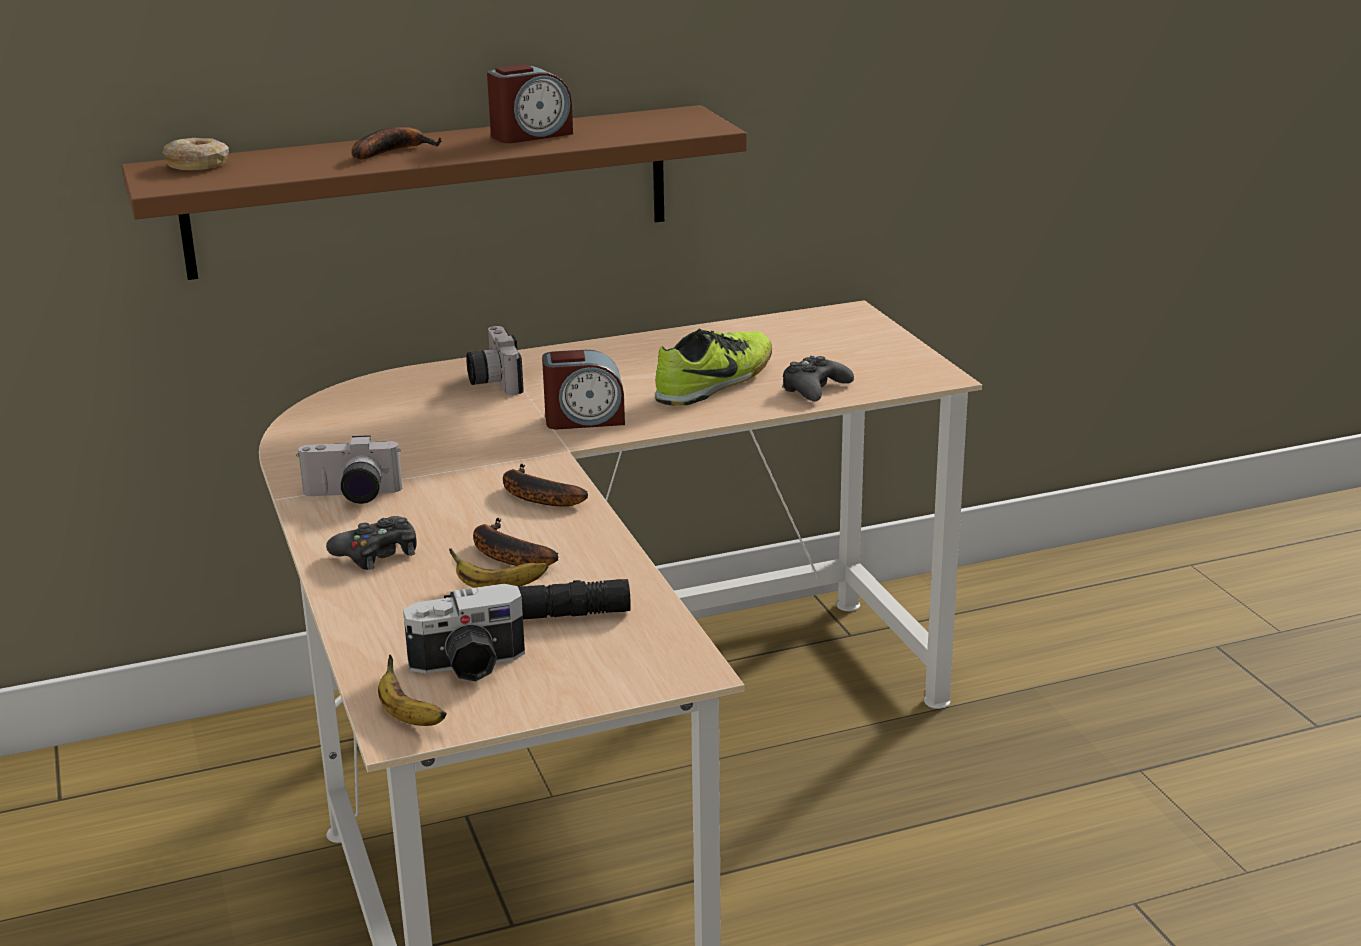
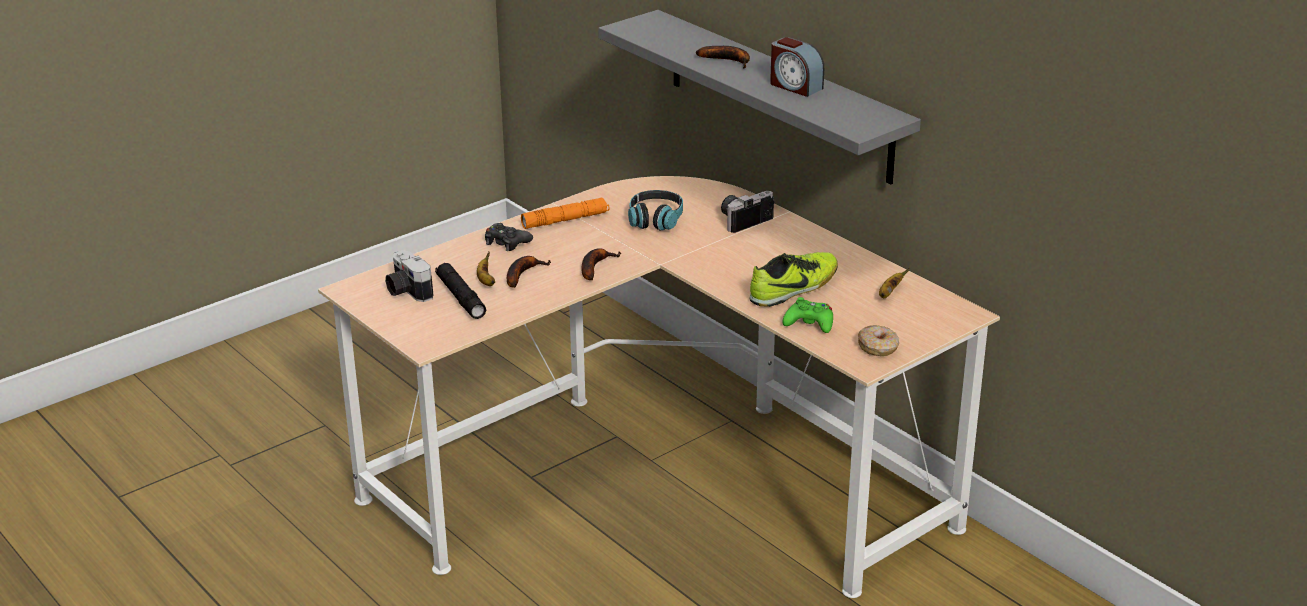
camera: 70 degrees right, 5 degrees up
brown shelf [122,105,747,280] -> grey shelf [598,10,921,184]
donut [162,138,229,170] -> donut moved to [858,325,899,356]
camera [296,435,402,504] -> orange flashlight [521,197,610,229]
banana [378,655,447,726] -> banana moved to [879,267,910,298]
alarm clock [542,350,625,429] -> none
shoe [655,328,772,406] -> shoe turned 60 degrees counterclockwise [749,252,838,307]
black game controller [782,356,854,401] -> green game controller [782,297,833,333]
none -> headphones [628,190,683,230]

